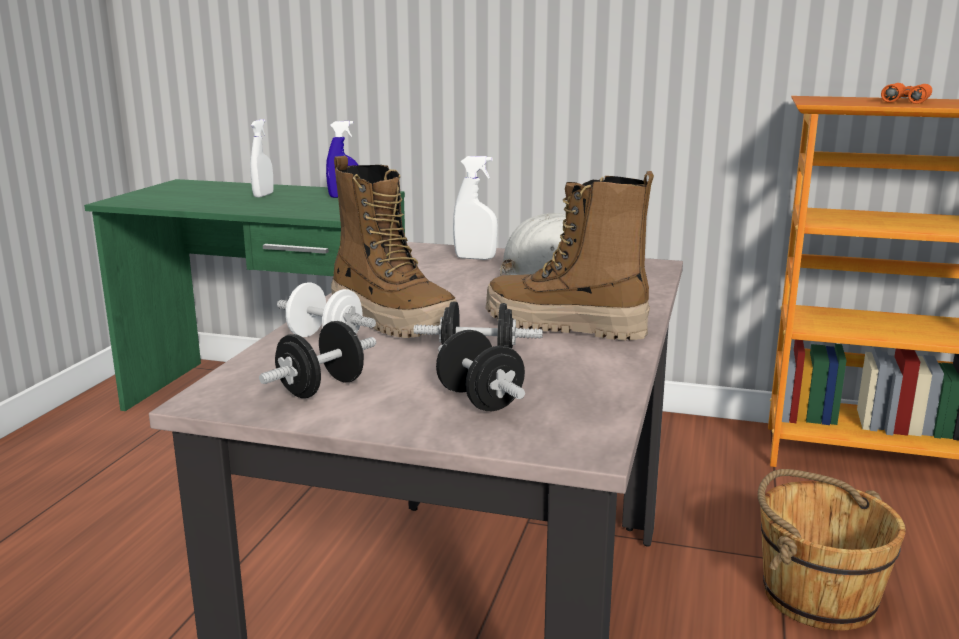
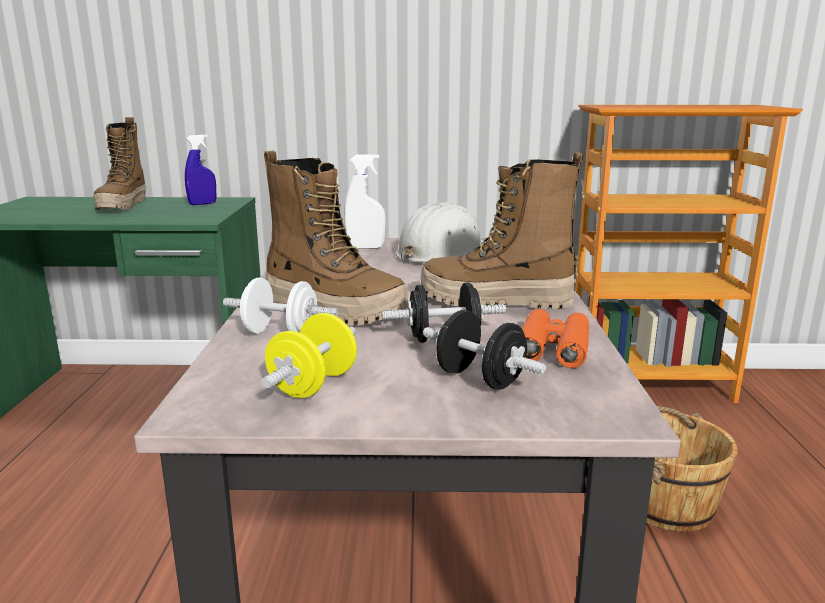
camera: 15 degrees left, 0 degrees up
white spray bottle [250,119,274,198] -> boot [93,117,146,210]
black dumbbell [259,321,376,398] -> yellow dumbbell [262,313,357,398]
orange binoculars [881,83,932,104] -> orange binoculars moved to [522,309,589,368]

